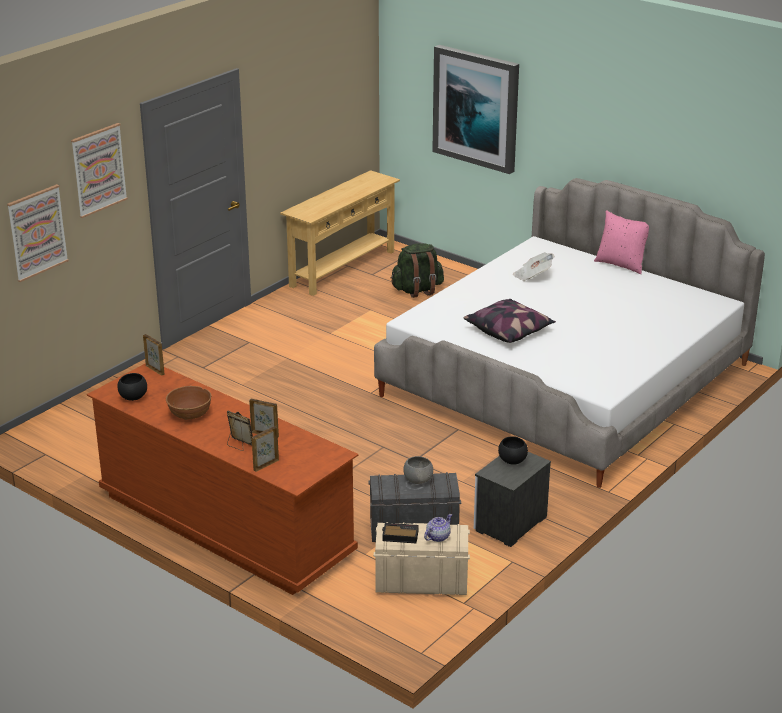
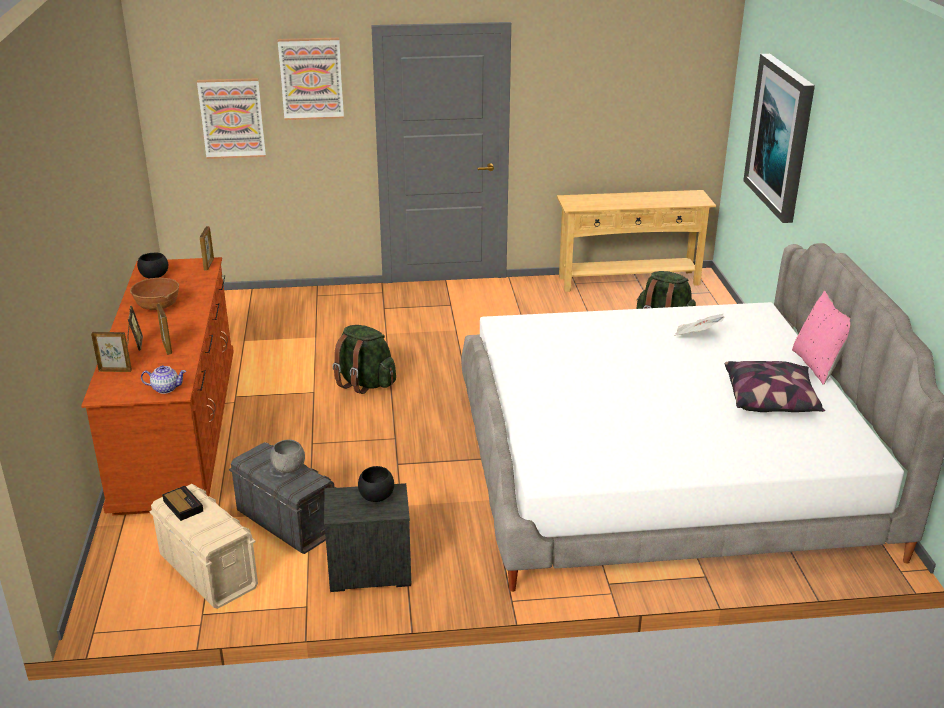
camera: 45 degrees right, 0 degrees up
teapot [424,514,452,542] -> teapot moved to [141,365,186,394]
pillow [463,299,556,343] -> pillow moved to [725,361,825,412]
none -> green backpack [332,325,396,394]

